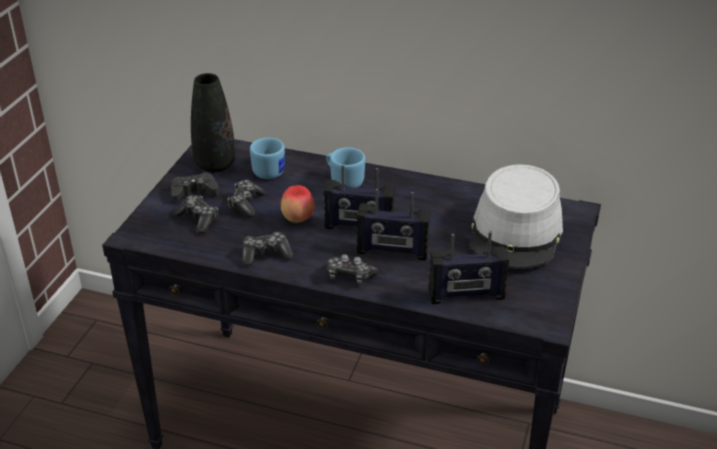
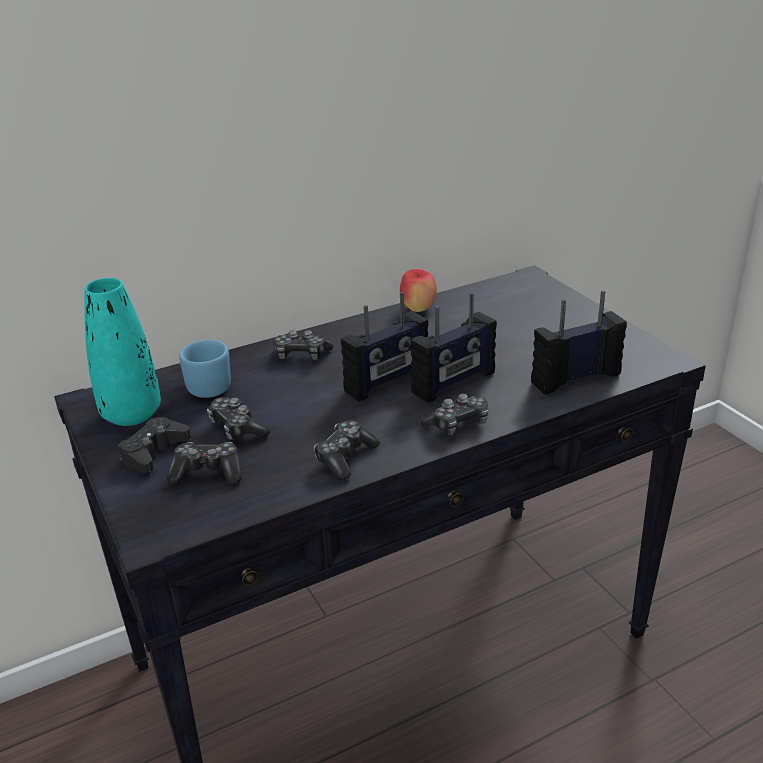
camera: 45 degrees left, 5 degrees down
black vase [191,73,236,172] -> turquoise vase [84,278,161,426]
apple [281,185,314,223] -> apple moved to [400,269,437,312]
blue mug [326,147,365,188] -> game controller [273,330,333,360]
radio [428,232,509,304] -> radio turned 150 degrees counterclockwise [531,291,627,394]
grey hat [469,164,563,269] -> none

